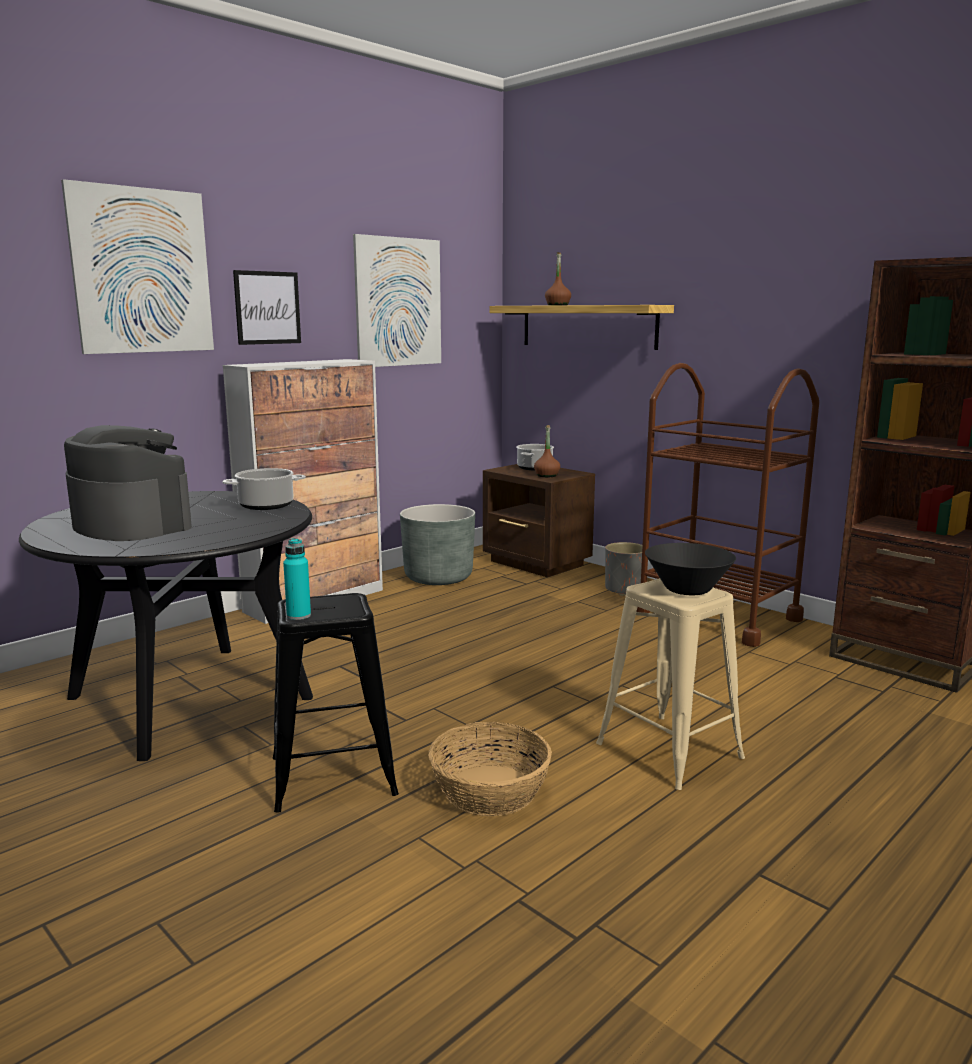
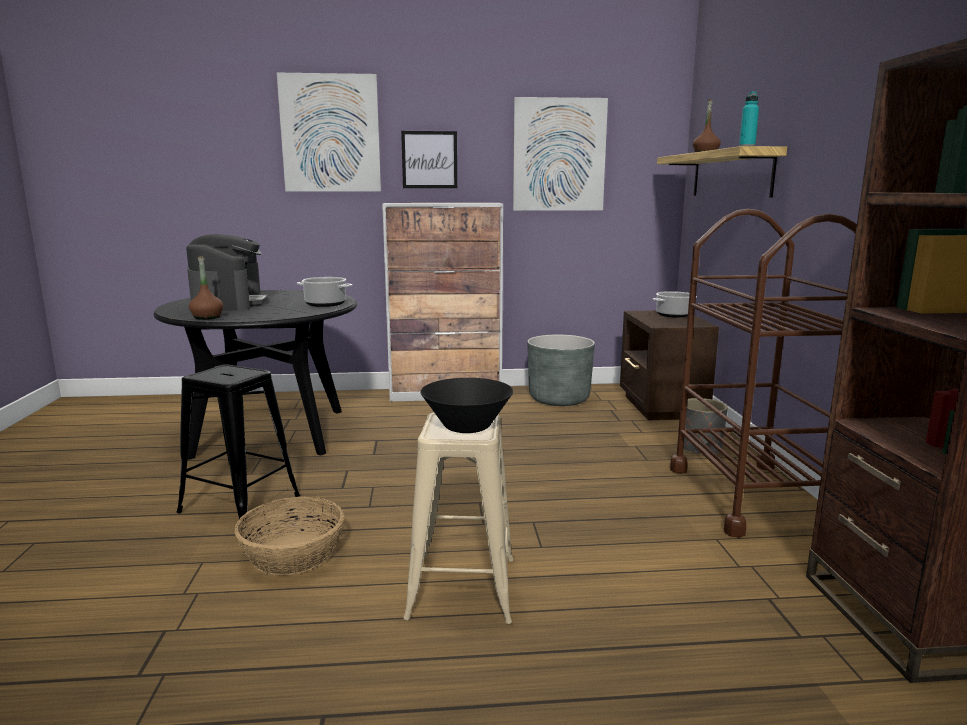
camera: 40 degrees right, 0 degrees up
turquoise bottle [283,538,311,620] -> turquoise bottle moved to [739,91,759,146]
brown bottle [534,425,560,477] -> brown bottle moved to [189,256,223,320]

